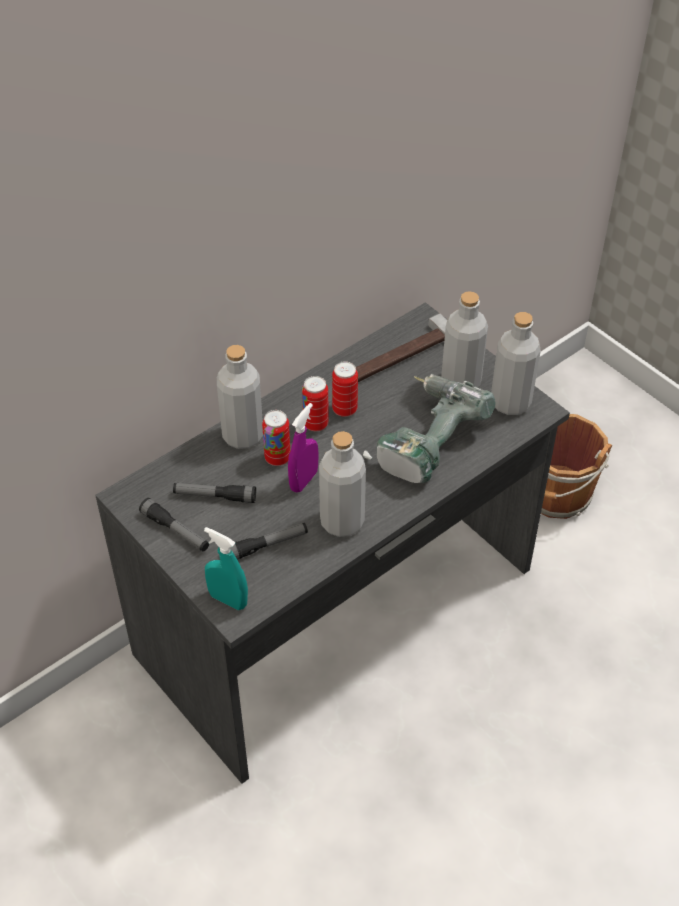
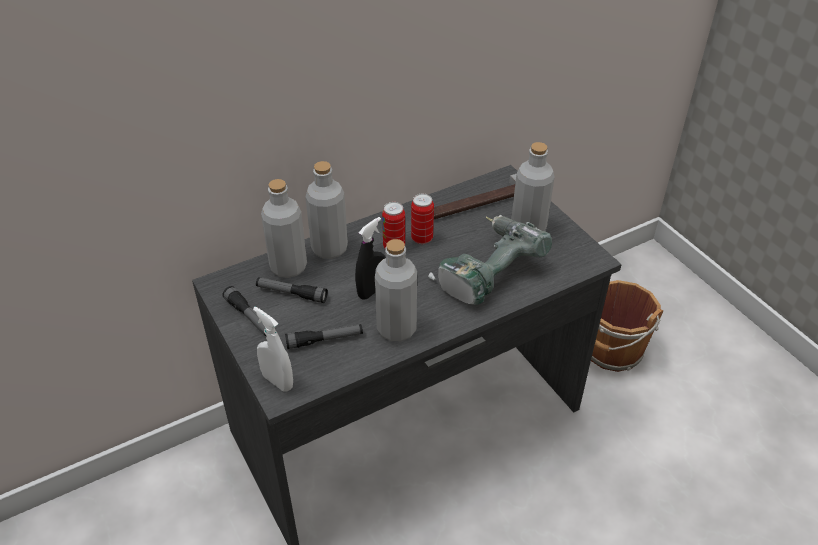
camera: 10 degrees right, 5 degrees down
turquoise spray bottle [204,527,248,610] -> white spray bottle [253,307,293,392]
can [262,410,290,466] -> none
purple spray bottle [288,403,319,493] -> black spray bottle [355,217,386,300]
grey bottle [491,312,541,415] -> grey bottle moved to [261,179,307,278]

